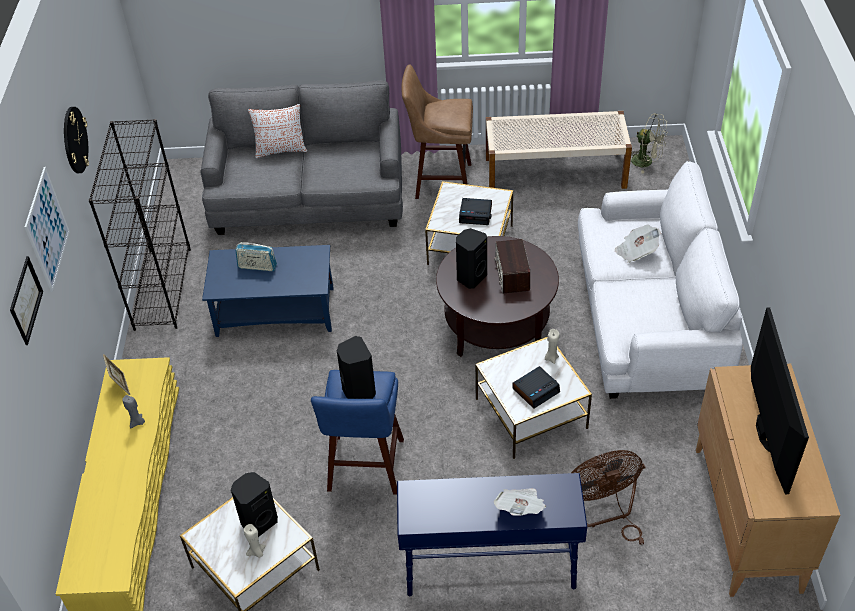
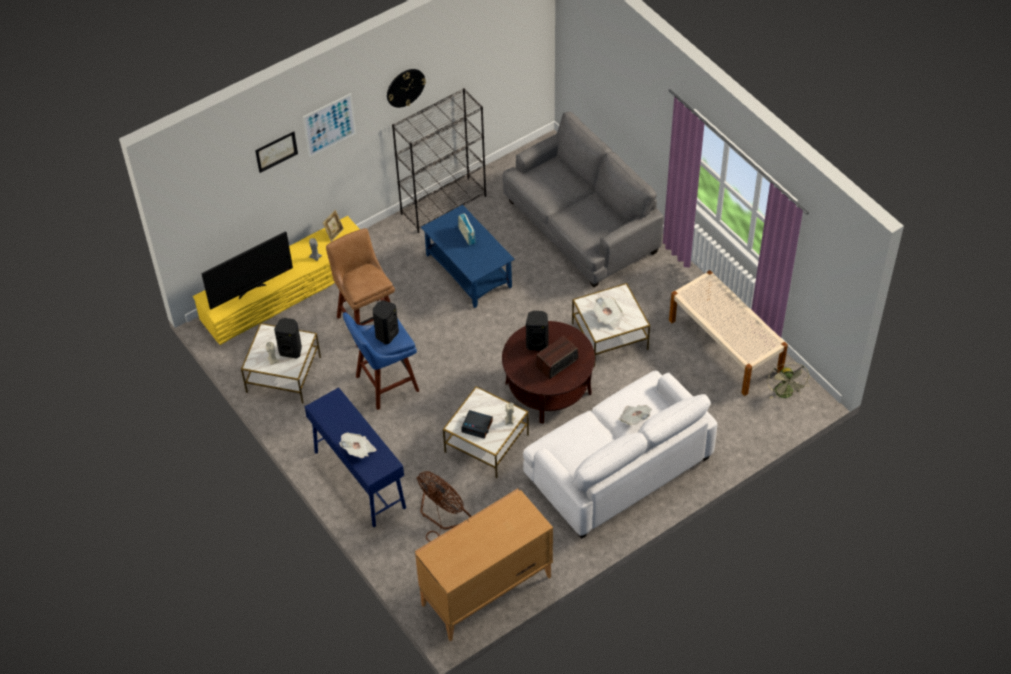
camera: 55 degrees right, 5 degrees up
white pillow [248,104,307,158] -> none
brown stool [401,64,473,199] -> brown stool moved to [326,228,395,348]
alarm clock [459,198,492,225] -> newspaper [593,296,624,329]
television [751,308,809,494] -> television moved to [201,231,293,309]

